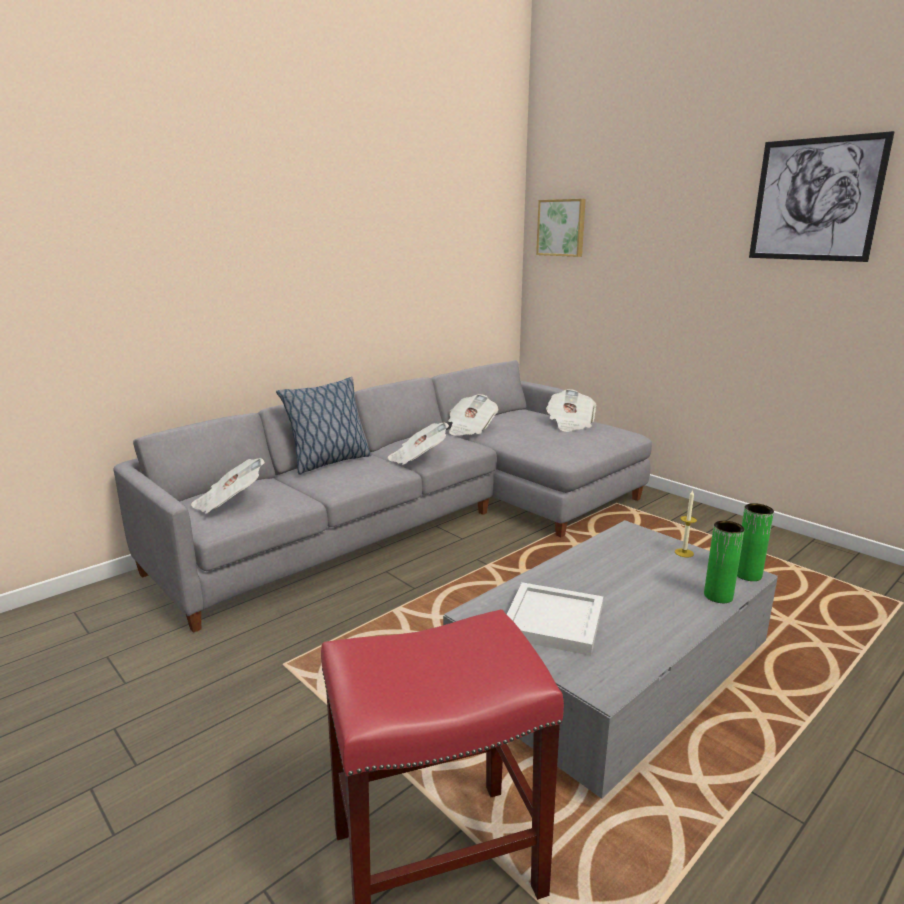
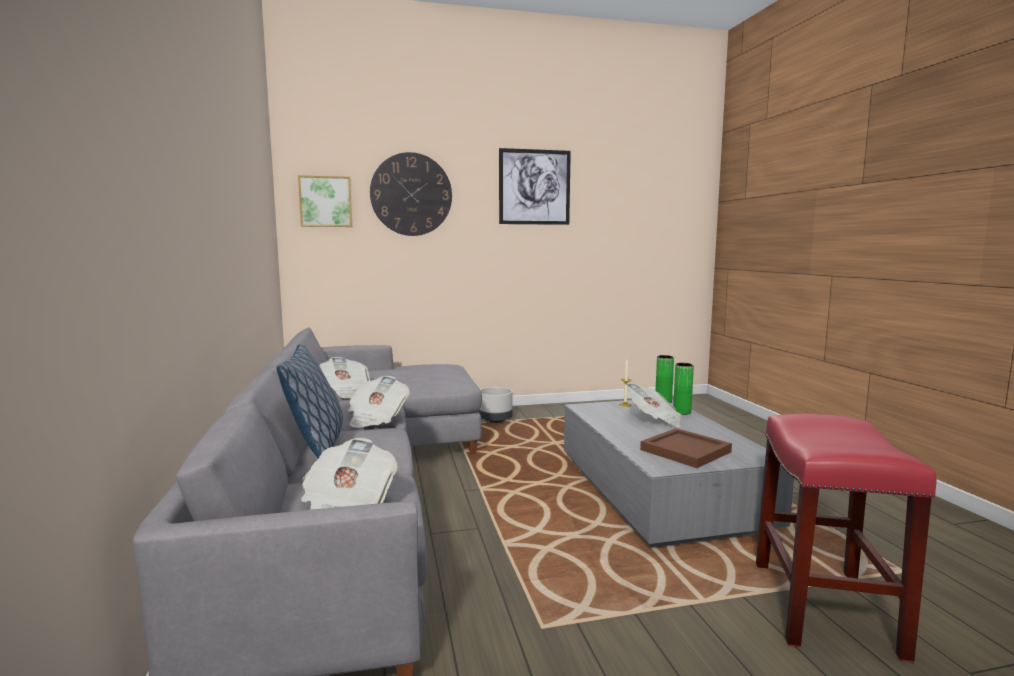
camera: 60 degrees left, 10 degrees down
white tray [507,582,604,656] -> brown tray [640,428,732,468]
newspaper [546,389,597,432] -> newspaper moved to [626,383,681,427]
none -> wall clock [370,152,452,236]
none -> grey planter [479,387,513,423]

